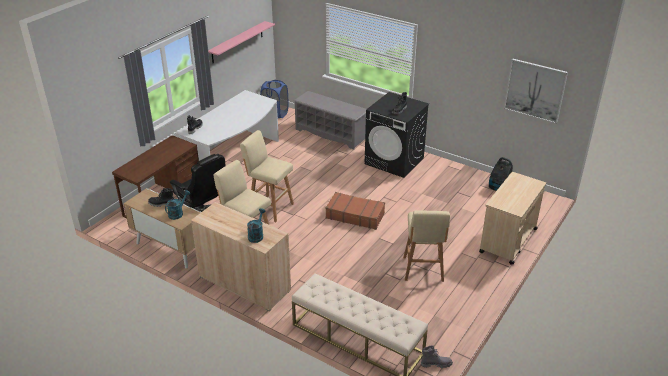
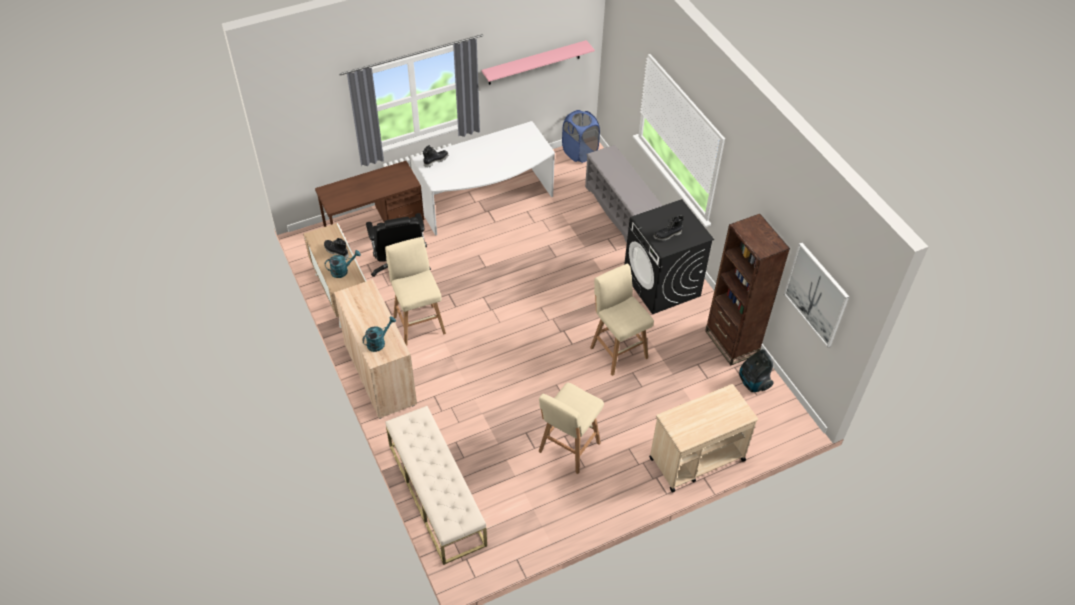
camera: 30 degrees right, 15 degrees up
beige stool [240,130,294,222] -> beige stool moved to [590,264,654,376]
brown suitcase [325,192,385,230] -> none
grey boot [421,345,453,368] -> none
none -> brown bookcase [705,214,790,365]

